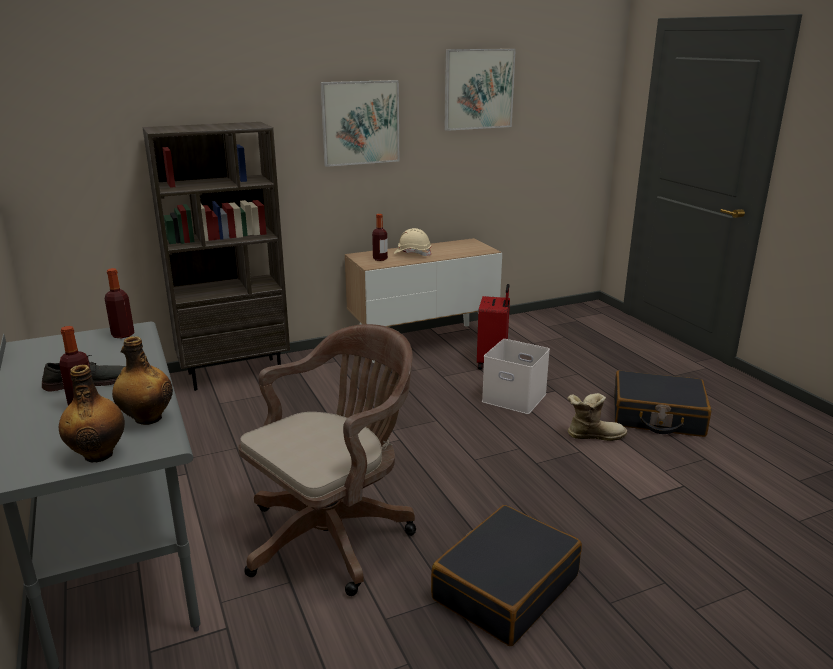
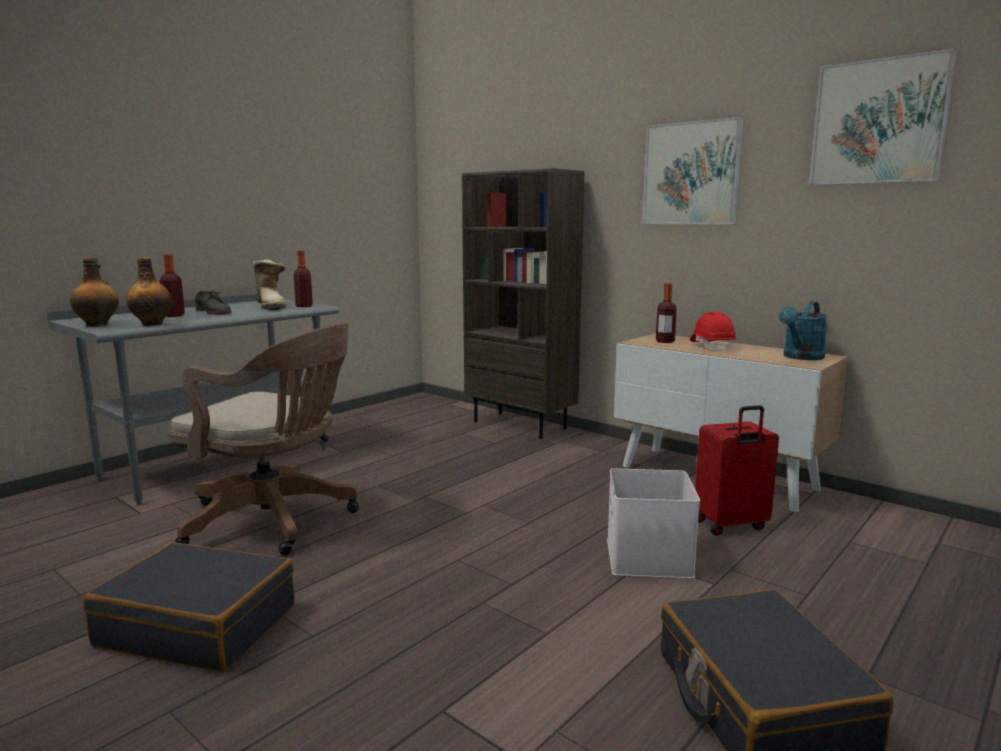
camera: 65 degrees right, 10 degrees down
beige hard hat [393,228,431,256] -> red hard hat [690,312,736,352]
boot [567,393,627,441] -> boot moved to [253,260,287,310]
none -> turquoise watering can [779,301,828,360]

